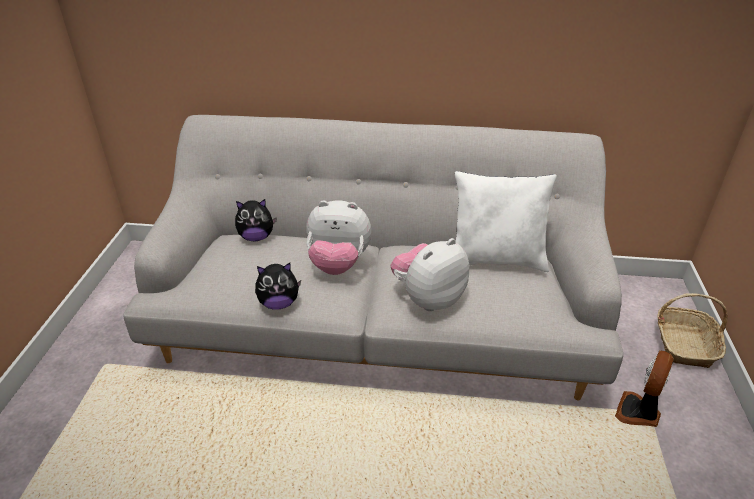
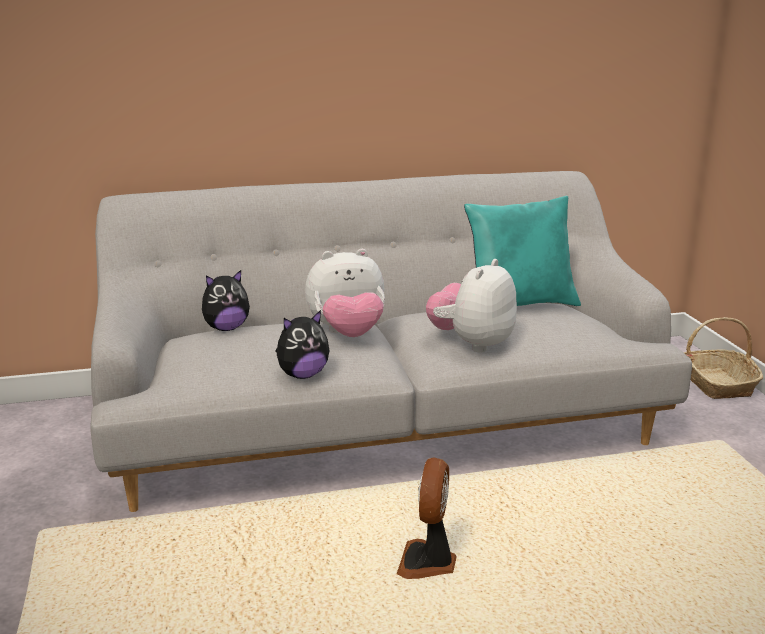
camera: 20 degrees left, 15 degrees down
white pillow [455,171,557,272] -> turquoise pillow [464,196,581,306]
fan [615,350,674,427] -> fan moved to [397,458,457,579]

